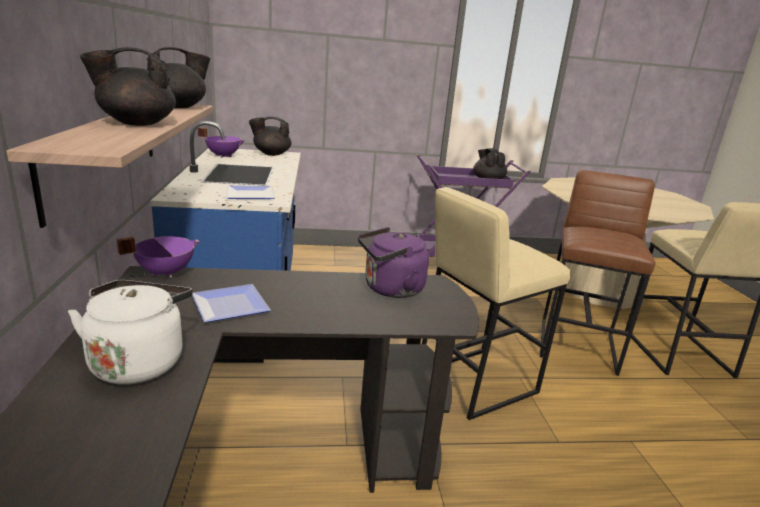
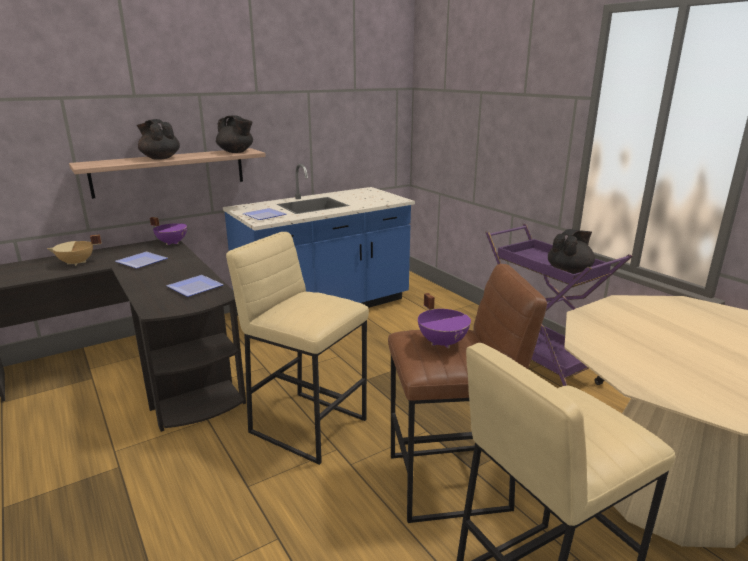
camera: 65 degrees right, 0 degrees up
white kettle [68,280,193,385] -> beige cooking pot [47,234,102,266]
purple cooking pot [198,128,244,158] -> purple cooking pot moved to [418,293,471,349]
black teapot [249,117,292,156] -> none
purple kettle [358,227,429,298] -> plate [166,275,224,297]

